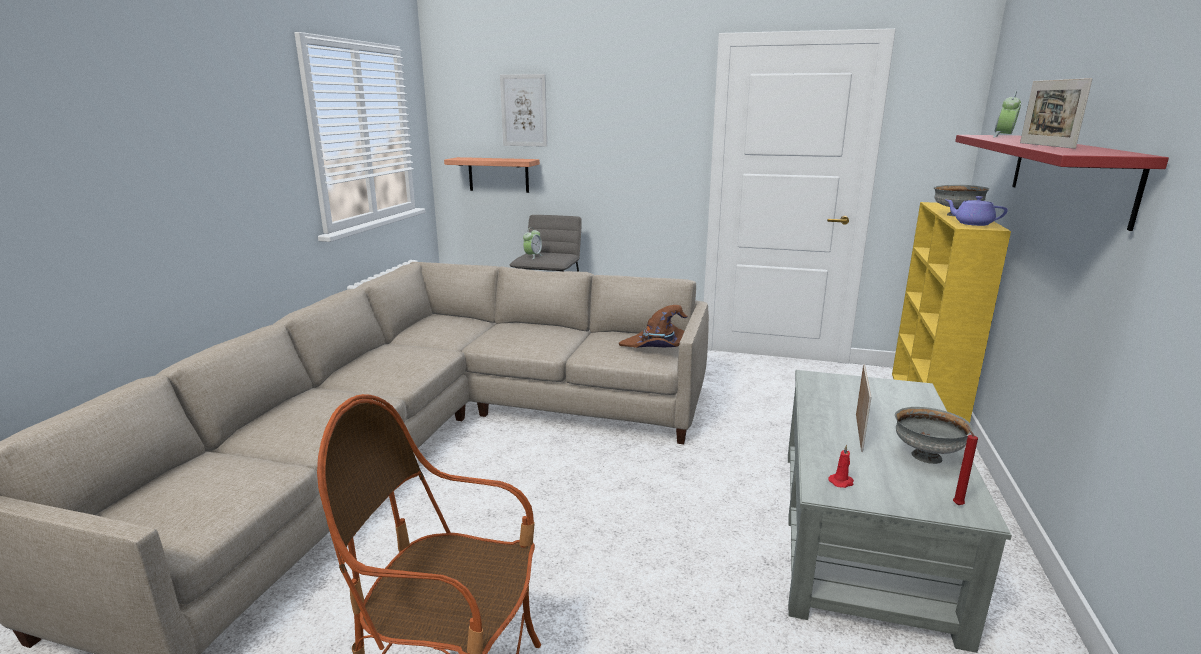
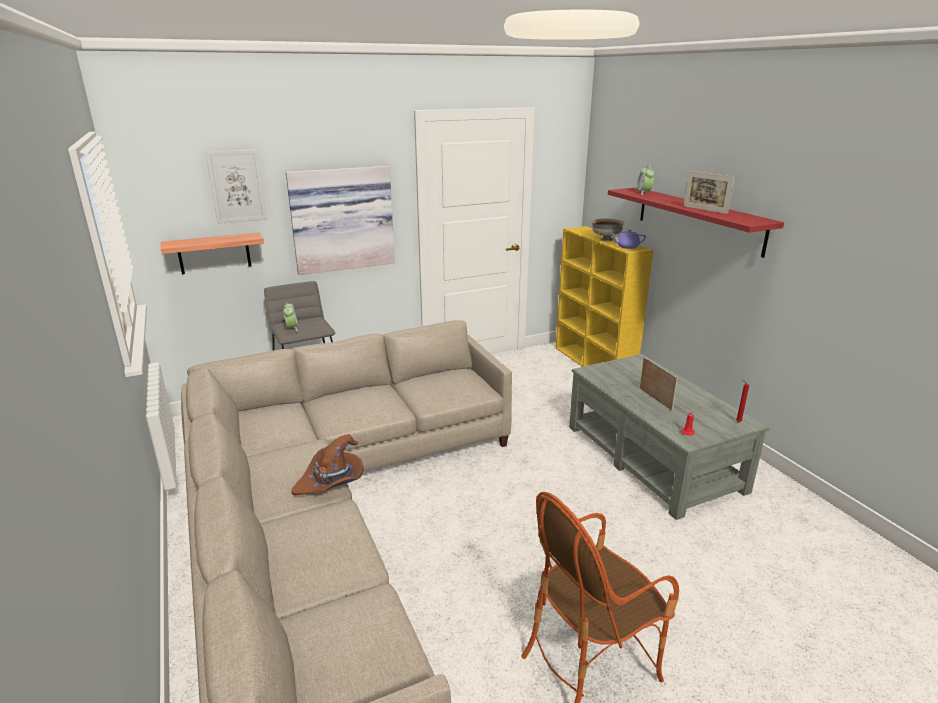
camera: 40 degrees left, 5 degrees up
brown hat [619,305,687,348] -> brown hat moved to [291,434,364,495]
grey bowl [895,407,973,464] -> none
none -> picture [286,166,395,275]

